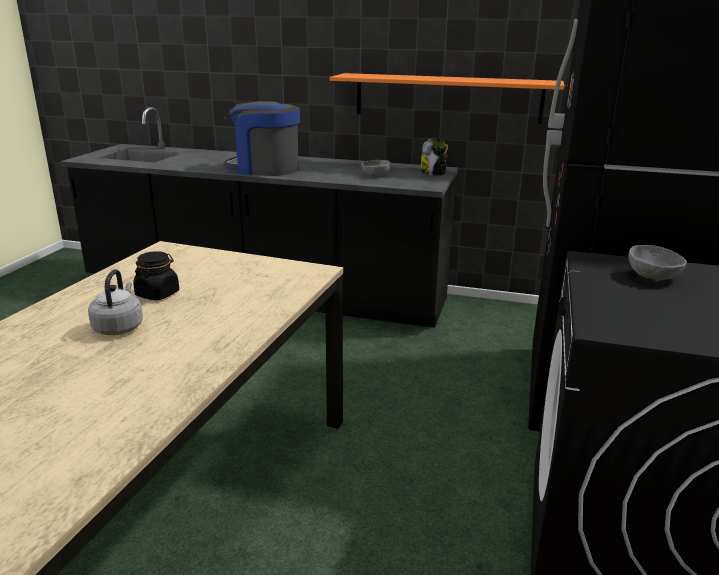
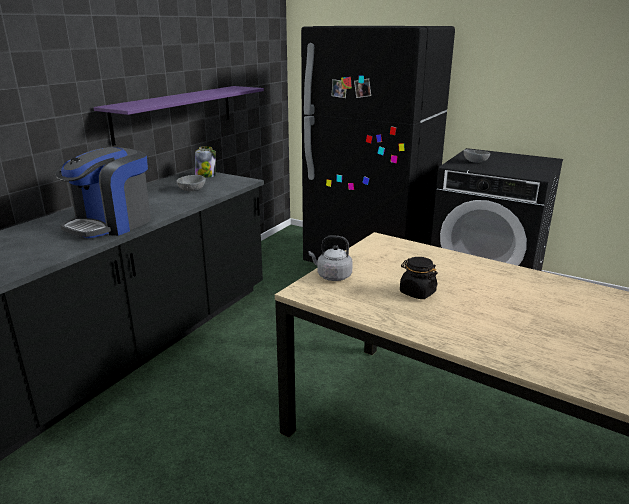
camera: 75 degrees left, 0 degrees up
grey kettle [88,269,143,335] -> grey kettle moved to [309,236,353,281]
orange shelf [330,73,564,124] -> purple shelf [93,86,264,146]

